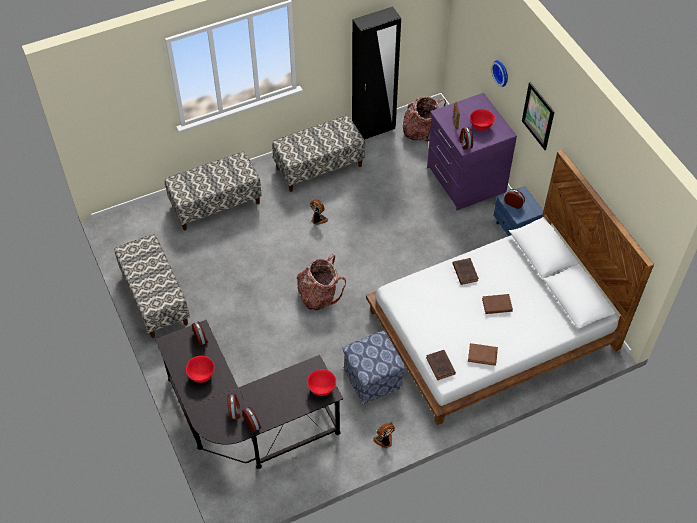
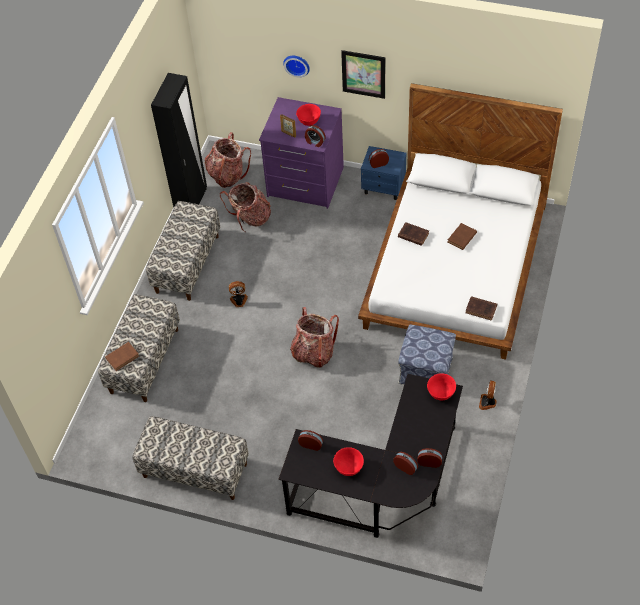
camera: 45 degrees left, 0 degrees up
brown book [468,343,498,366] -> brown book moved to [105,342,139,371]
none -> backpack [220,182,271,232]

